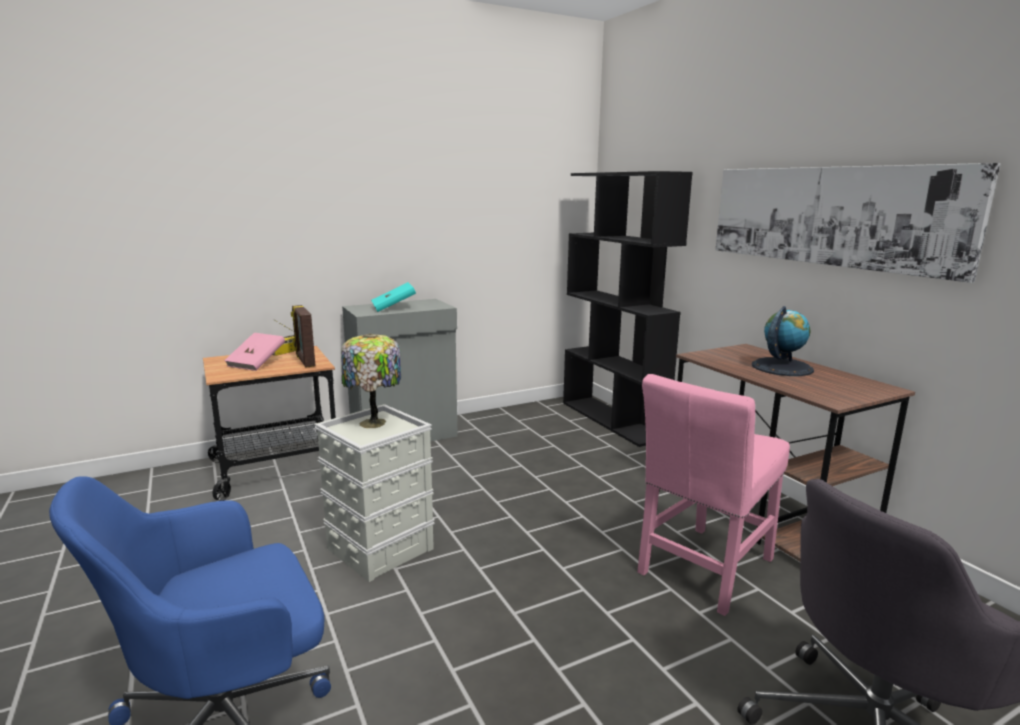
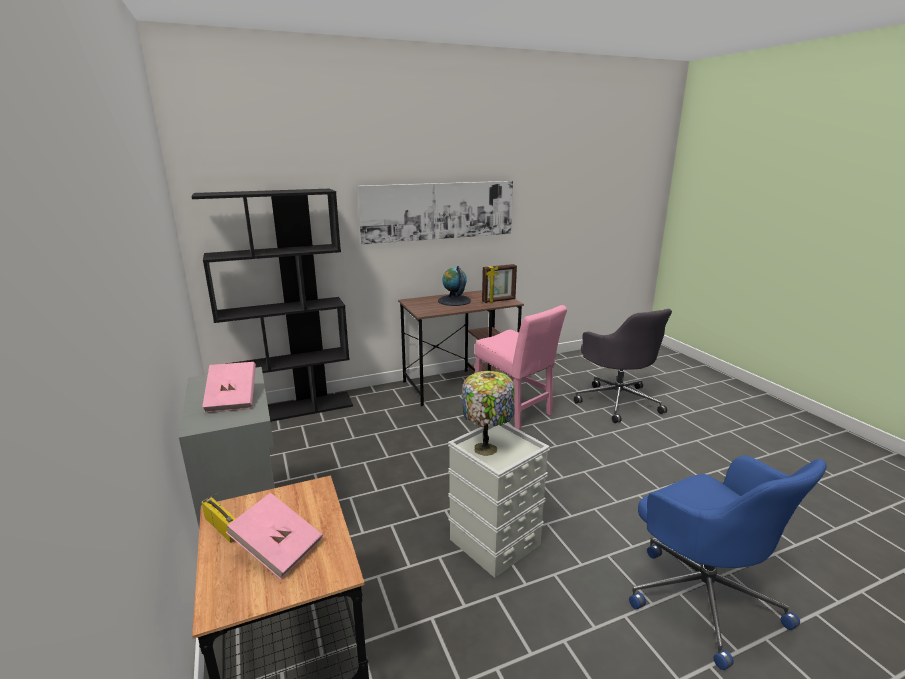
camera: 85 degrees left, 5 degrees up
picture frame [291,305,315,368] -> picture frame moved to [482,264,517,303]
turquoise book [371,282,416,312] -> pink book [202,362,256,413]

